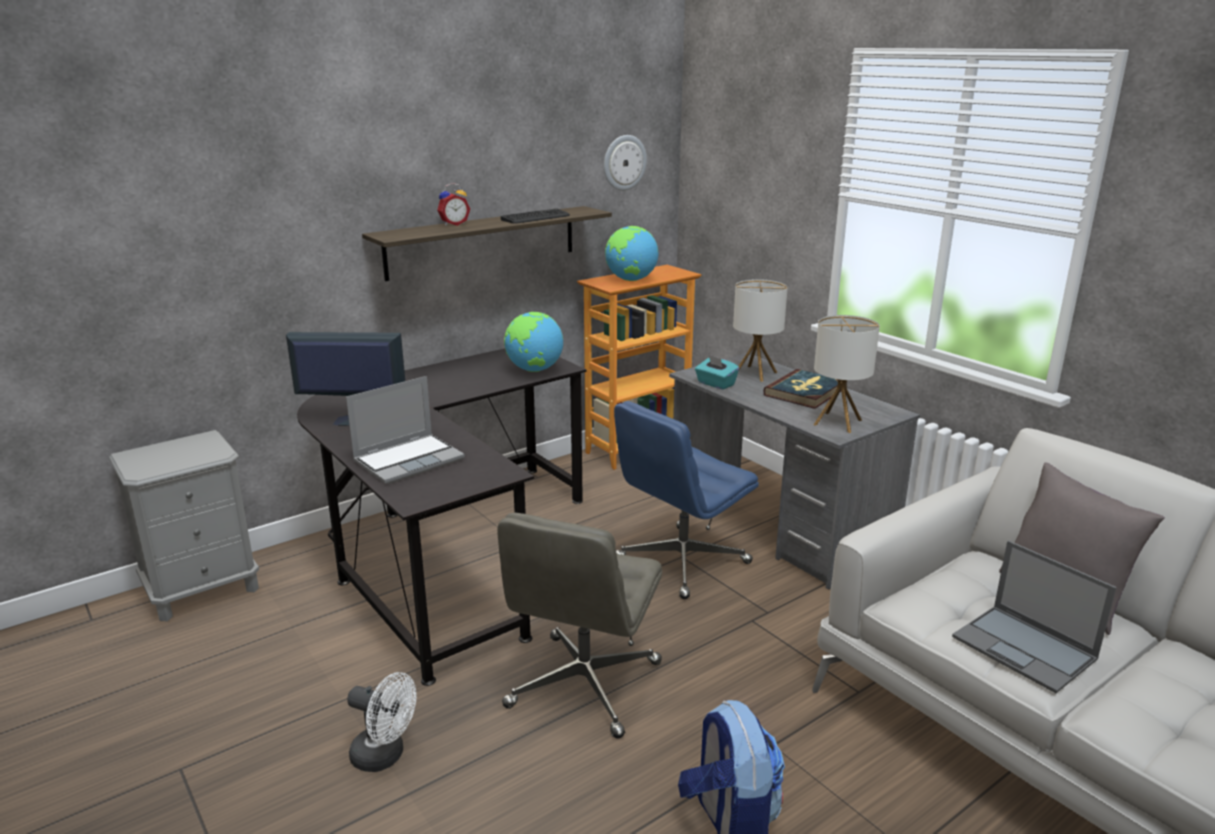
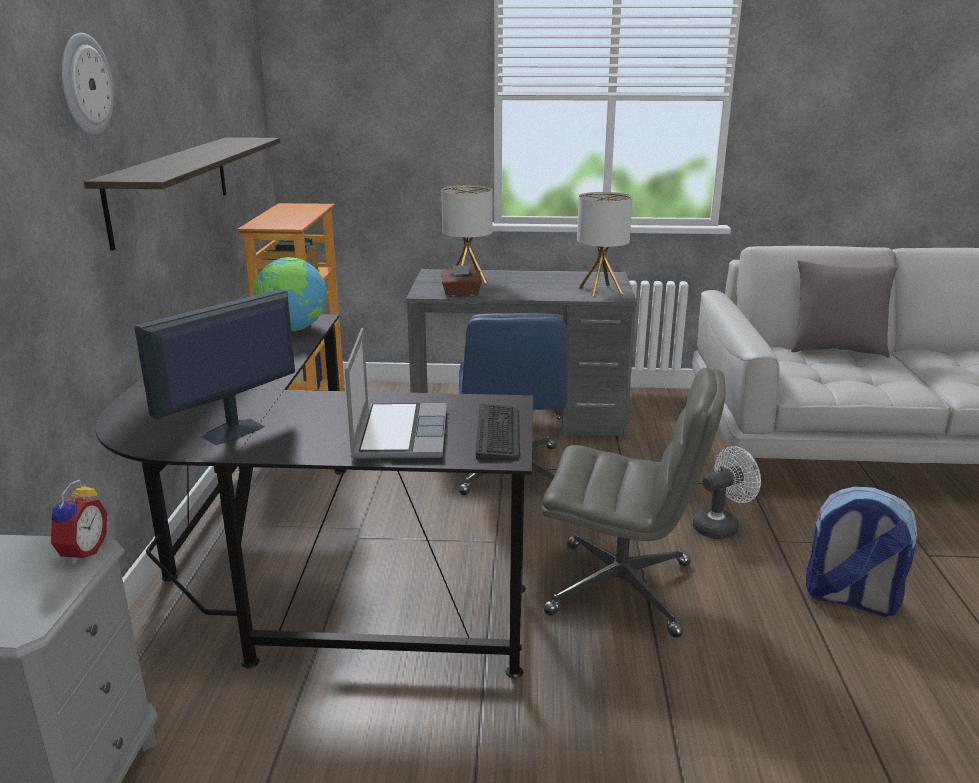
camera: 50 degrees left, 0 degrees up
white fan [347,672,417,772] -> white fan moved to [692,446,761,539]
alarm clock [437,183,470,226] -> alarm clock moved to [51,480,107,564]
grey office chair [497,513,662,739] -> grey office chair turned 45 degrees counterclockwise [542,368,725,638]
keyboard [501,209,570,224] -> keyboard moved to [476,404,520,460]
wall clock [604,135,647,191] -> wall clock moved to [62,33,114,135]
globe [605,226,659,281] -> none
turquoise tissue box [695,354,739,390] -> brown tissue box [441,265,482,297]
book [763,369,841,409] -> none
laptop [952,540,1117,693] -> none

